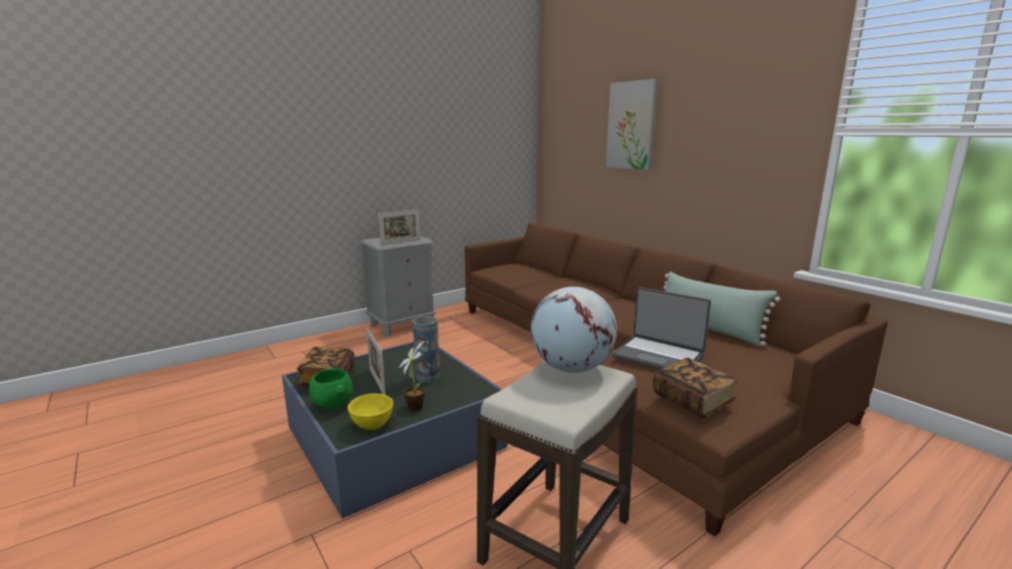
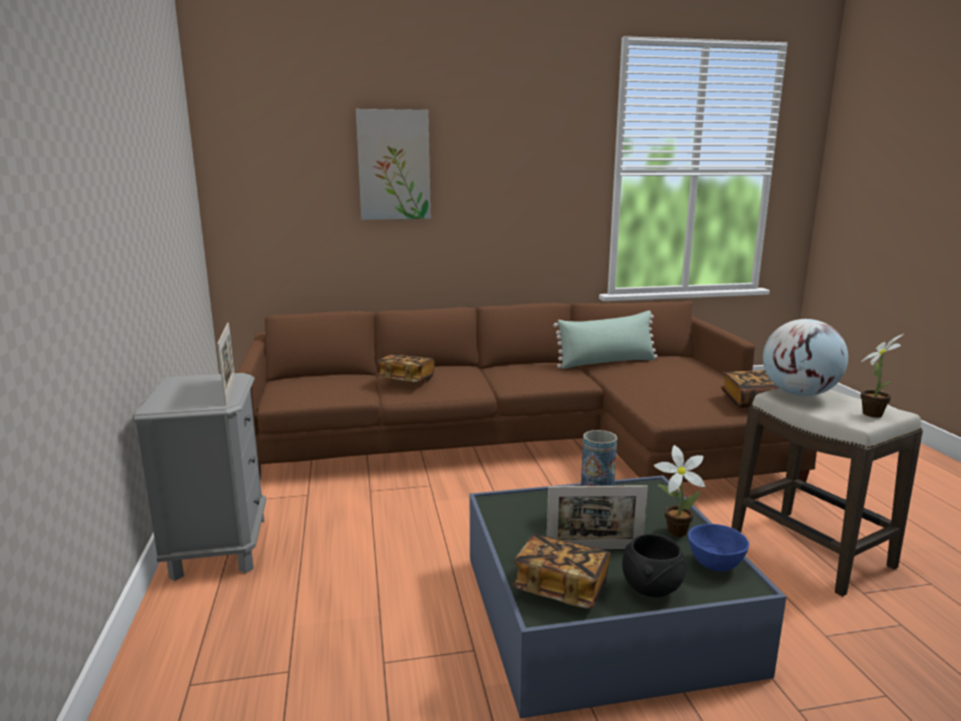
camera: 65 degrees left, 0 degrees up
green bowl [309,368,353,409] -> black bowl [622,534,687,597]
yellow bowl [348,393,393,430] -> blue bowl [688,524,749,572]
laptop [612,287,711,370] -> none
none -> book [377,354,435,382]
none -> potted plant [860,334,904,418]

